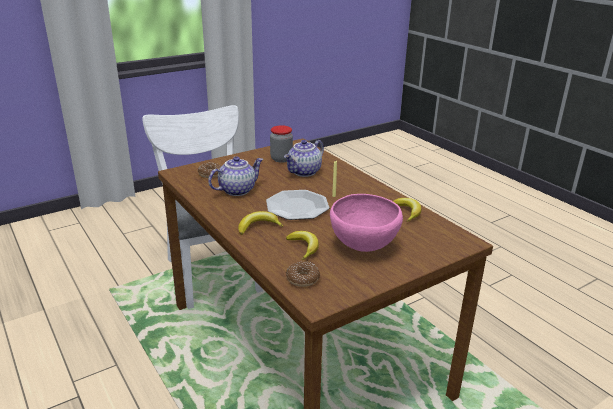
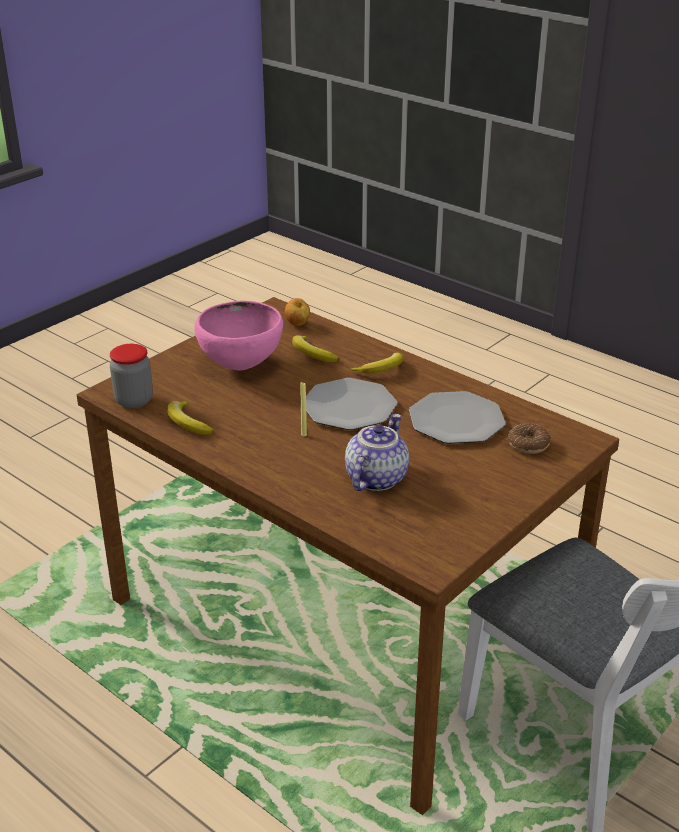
camera: 165 degrees right, 5 degrees up
teapot [208,156,263,196] -> plate [409,391,506,444]
jar [270,125,293,163] -> jar moved to [110,344,153,408]
donut [286,261,320,287] -> apple [285,298,310,326]

